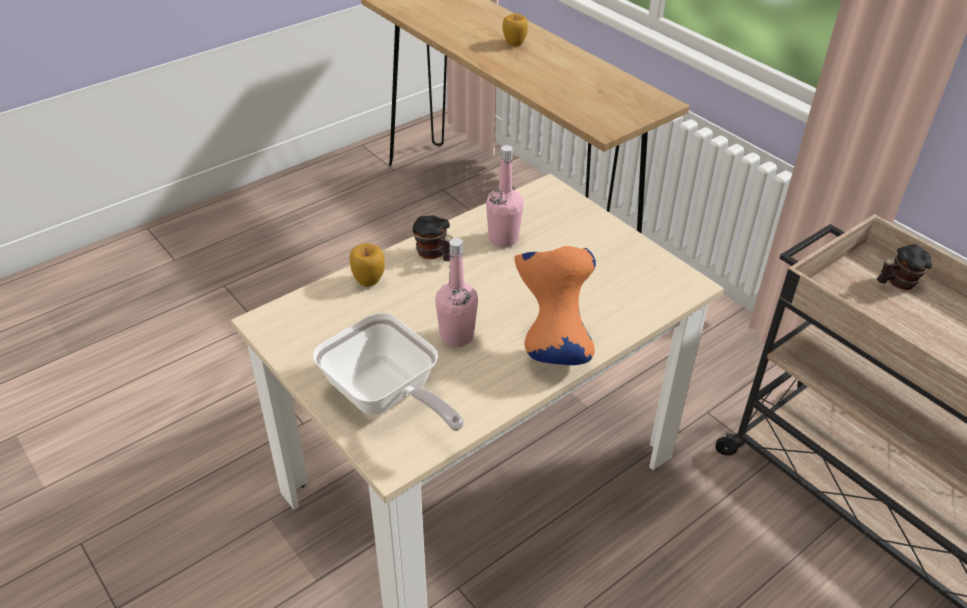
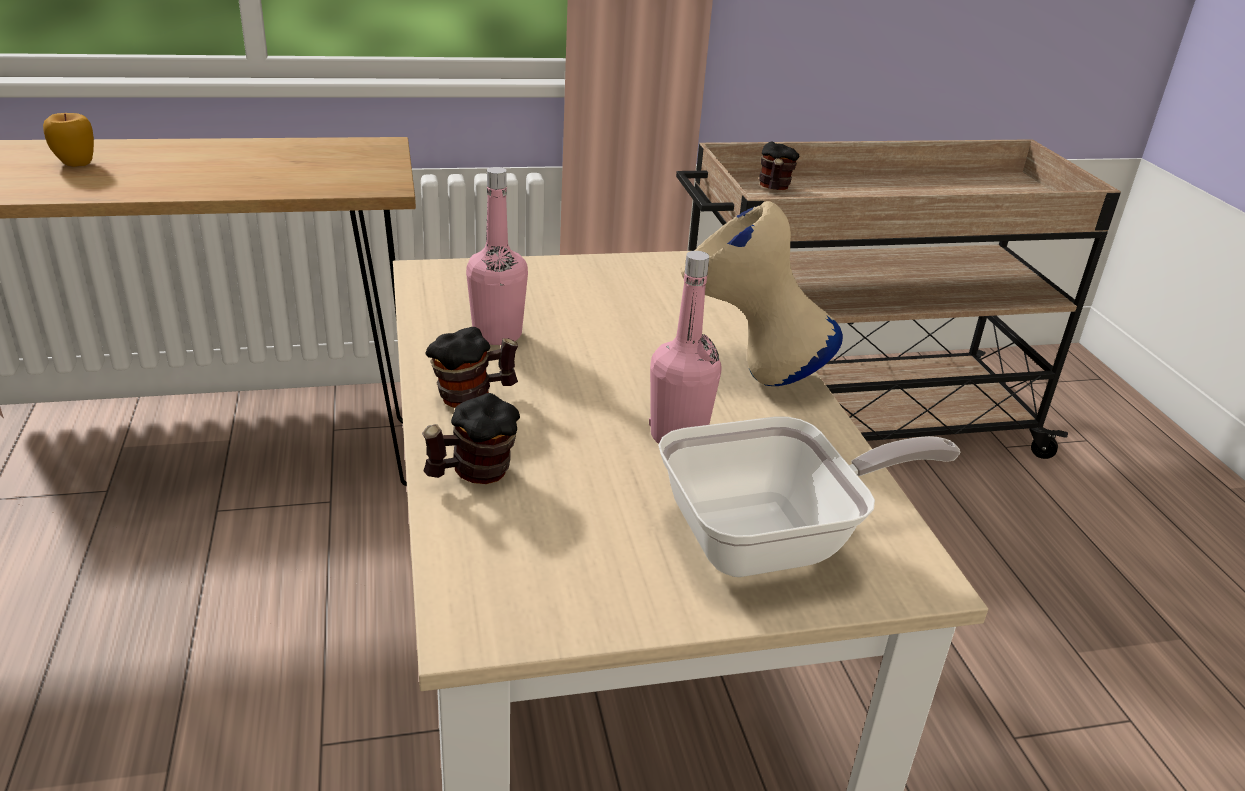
camera: 65 degrees left, 10 degrees down
apple [350,243,385,287] -> mug [422,393,520,484]
orange vase [514,246,596,365] -> beige vase [680,201,843,386]

